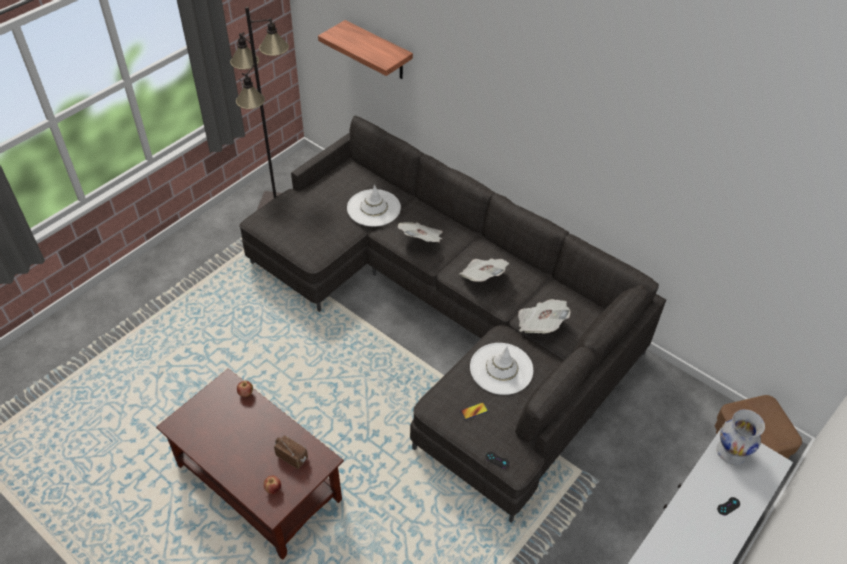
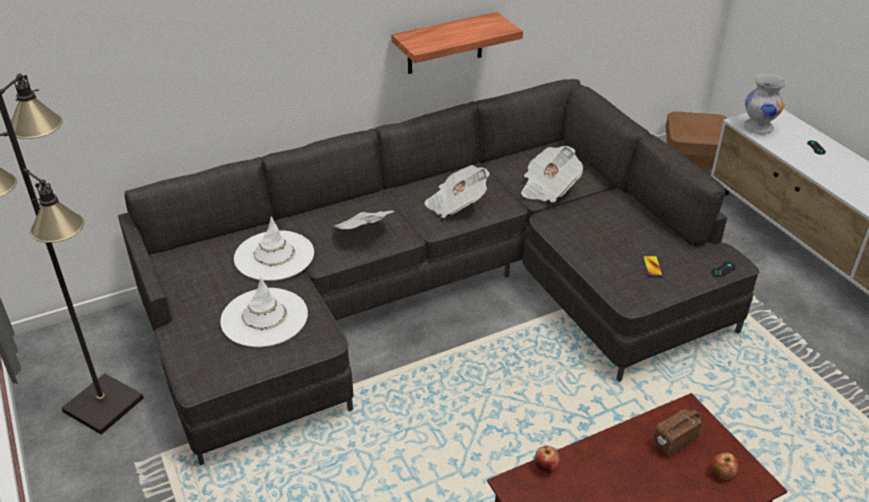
camera: 65 degrees left, 10 degrees down
shelf [318,20,413,79] -> shelf moved to [391,12,523,74]
white hat [470,343,533,395] -> white hat moved to [220,277,308,347]

